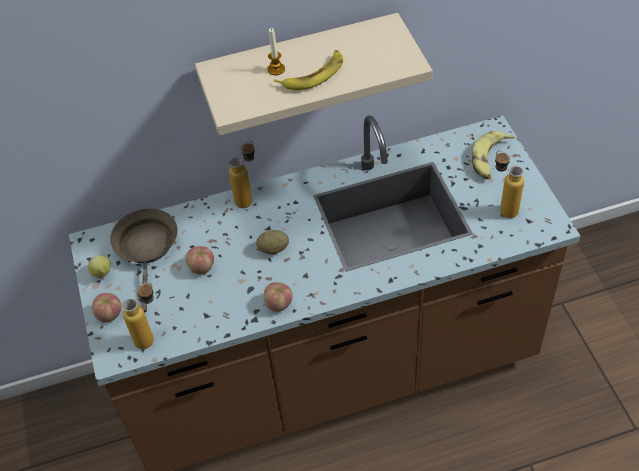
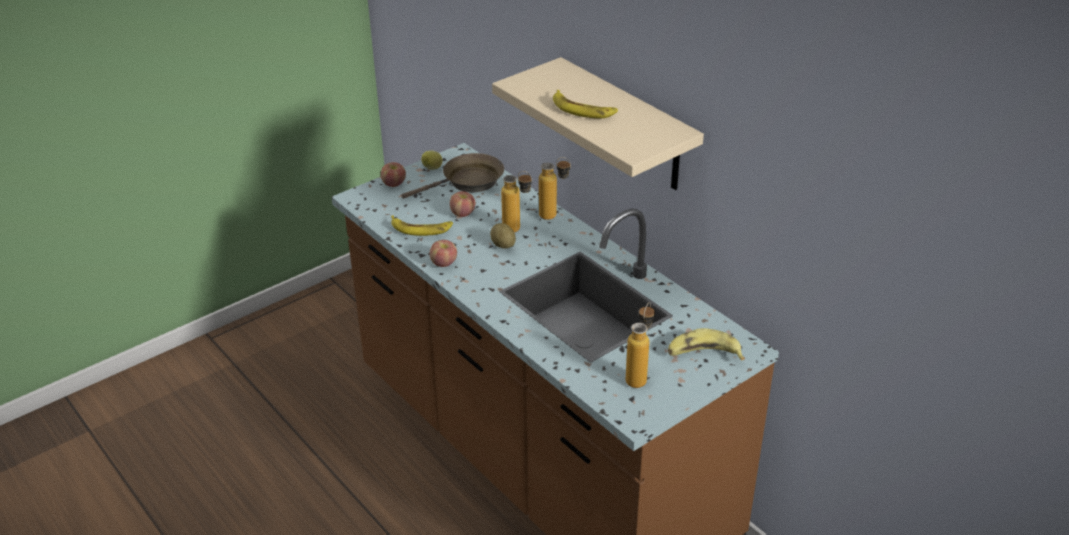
camera: 65 degrees right, 15 degrees down
bottle [122,282,154,349] -> bottle moved to [501,171,532,233]
candle [267,28,285,75] -> none
none -> banana [391,215,453,236]

